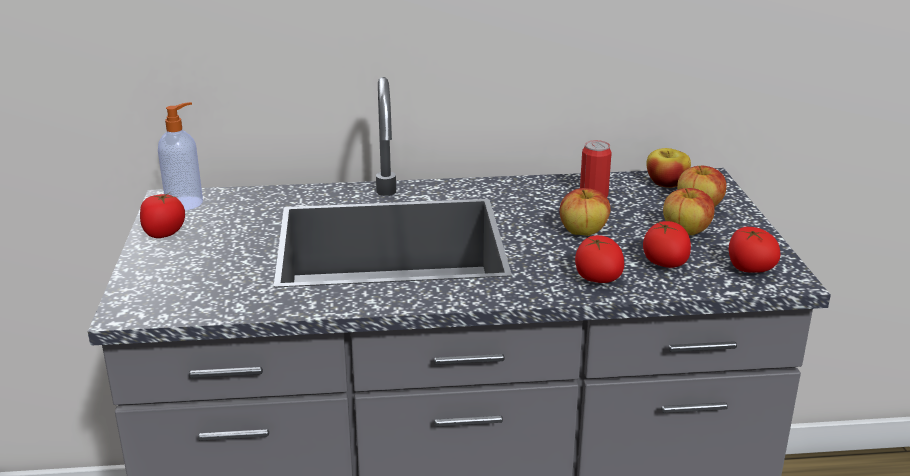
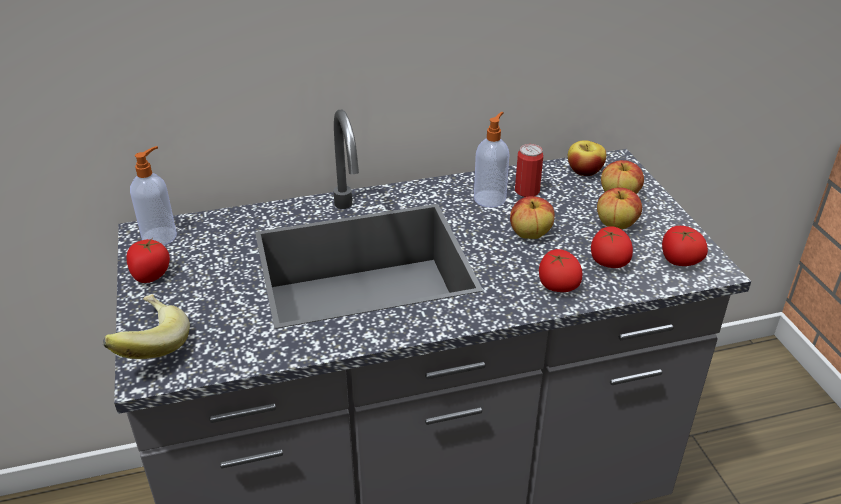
camera: 10 degrees left, 10 degrees up
none -> banana [103,294,190,359]
none -> soap dispenser [474,112,509,208]

